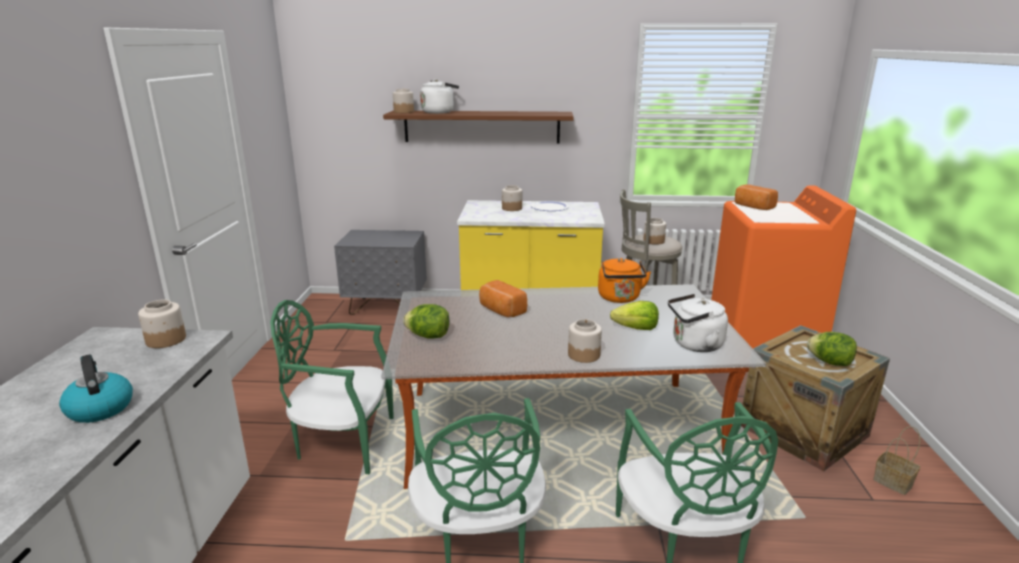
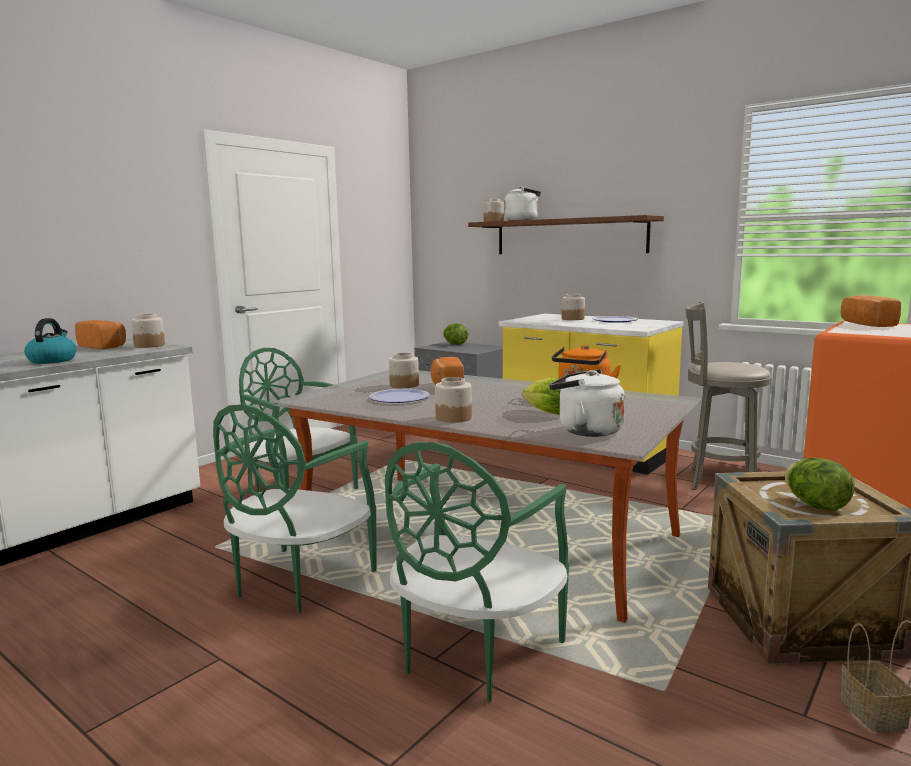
camera: 35 degrees right, 10 degrees down
lettuce [403,304,449,339] -> lettuce moved to [443,323,468,345]
jar [643,218,666,245] -> jar moved to [389,353,419,389]
none -> bread [75,320,126,349]
none -> plate [369,389,430,403]

